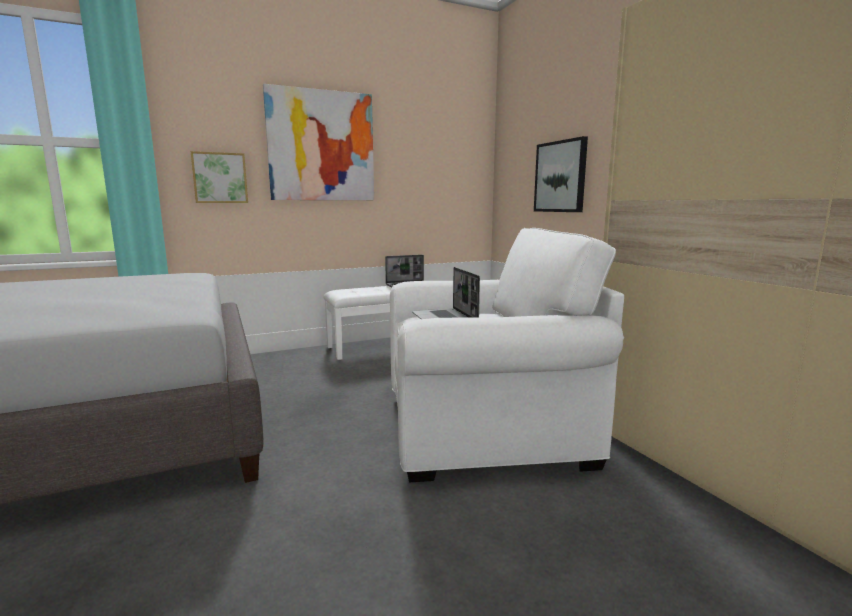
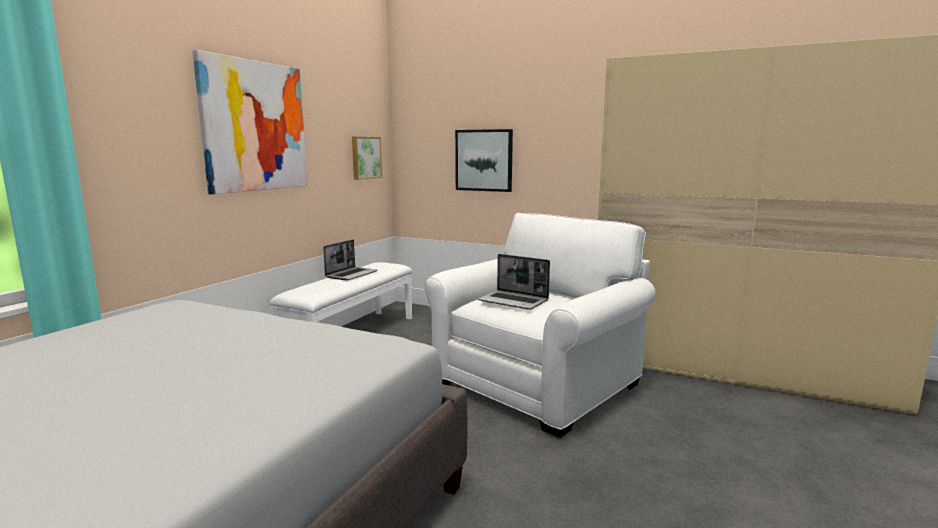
camera: 40 degrees left, 0 degrees up
picture [191,151,248,203] -> picture moved to [352,136,382,180]

